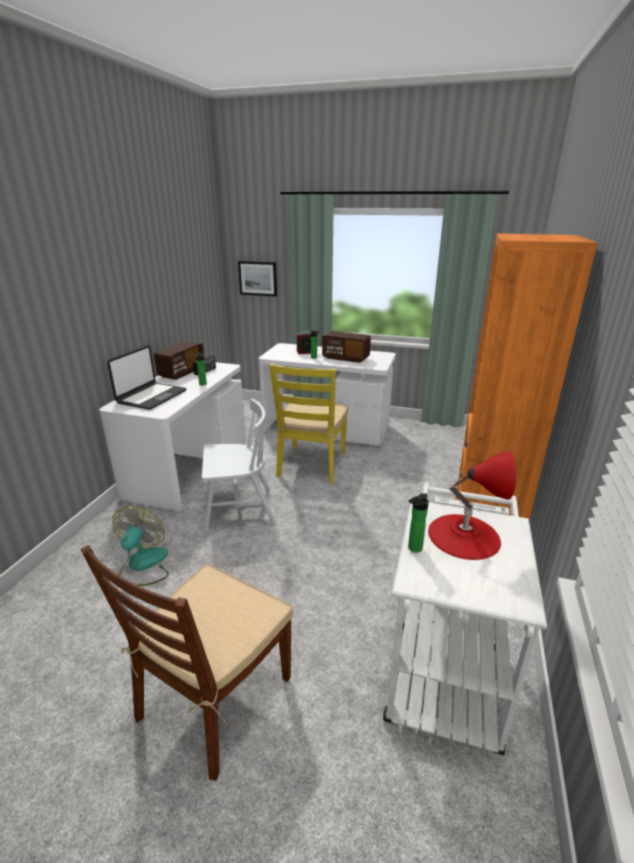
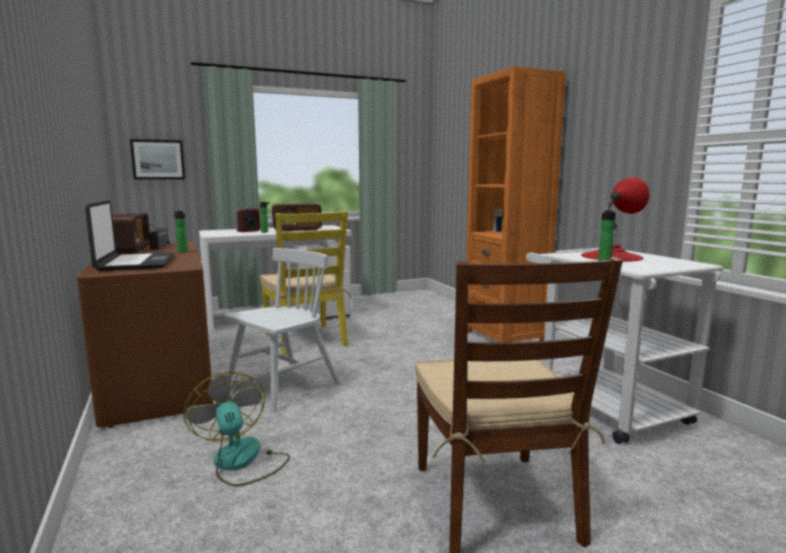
camera: 40 degrees left, 15 degrees down
white desk [99,362,246,511] -> brown desk [77,241,213,428]

